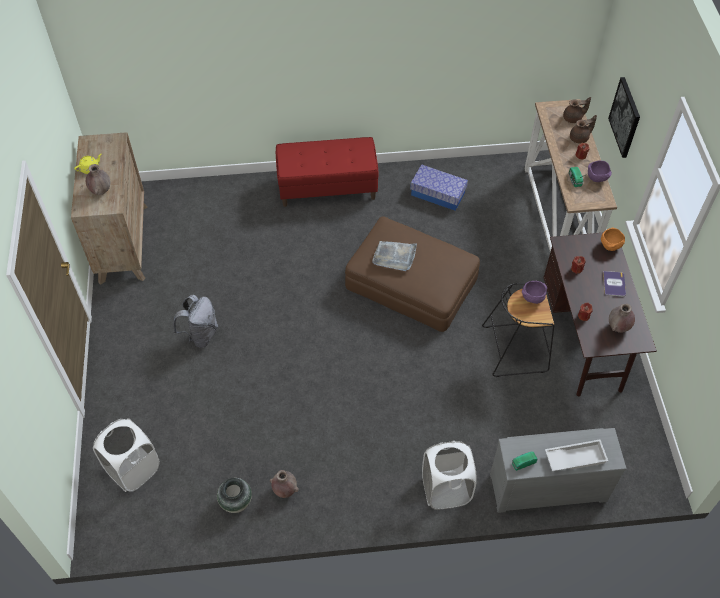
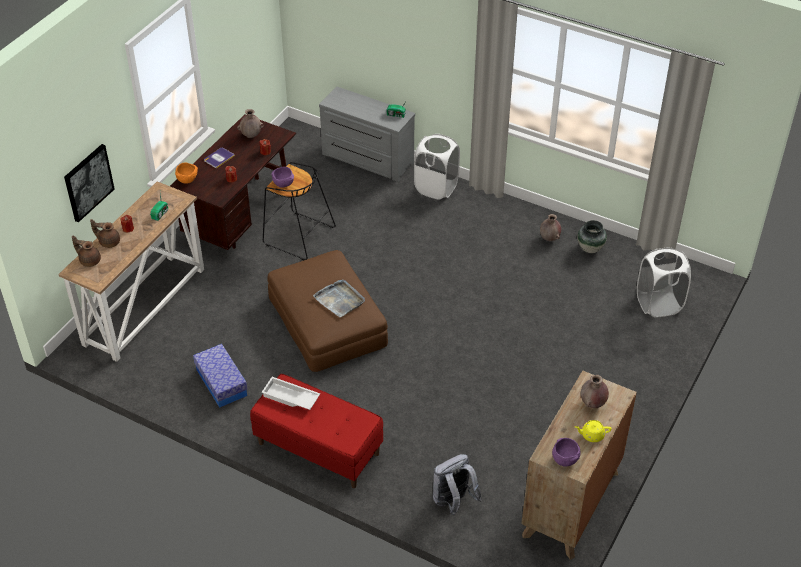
camera: 145 degrees left, 10 degrees down
grey backpack [173,295,218,348] -> grey backpack moved to [433,454,482,516]
white tray [545,439,608,471] -> white tray moved to [261,377,320,410]
purple bowl [588,160,612,182] -> purple bowl moved to [552,438,581,467]

